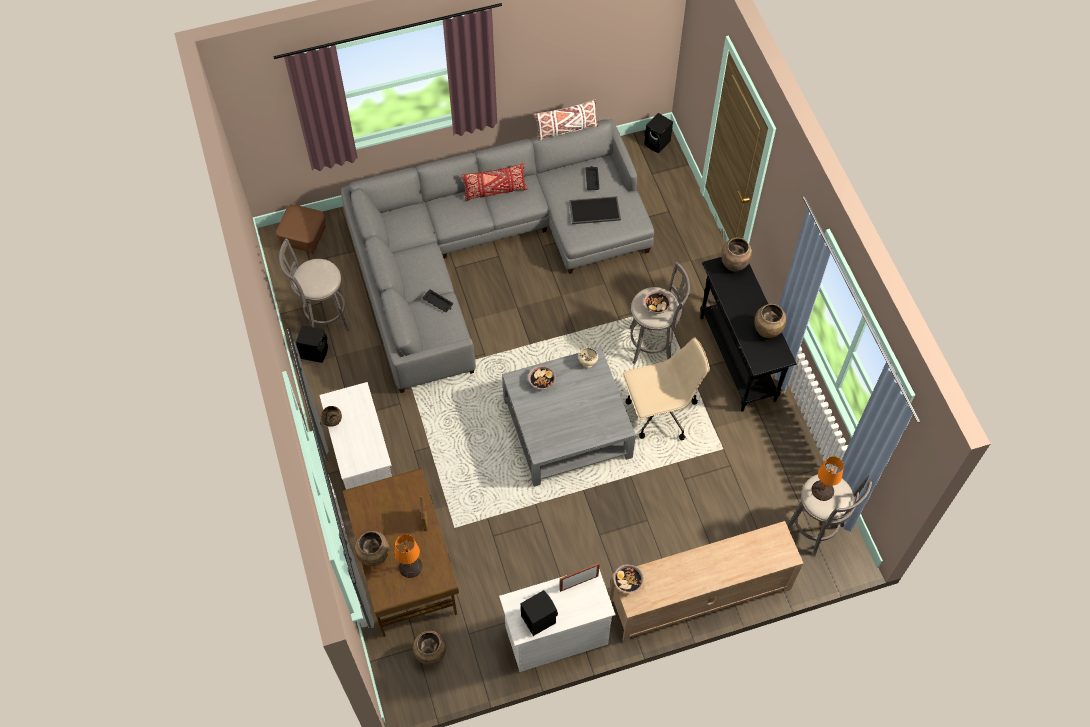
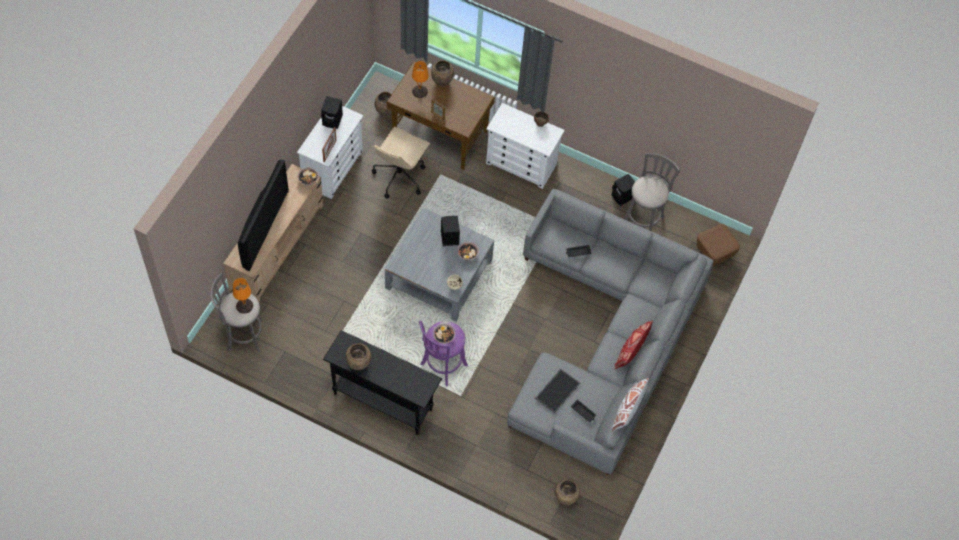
camera: 130 degrees right, 0 degrees up
beige office chair [622,337,710,440] -> beige office chair moved to [372,127,430,199]
grey stool [629,262,690,364] -> purple stool [419,321,468,386]
black speaker [644,113,673,153] -> black speaker moved to [441,216,460,246]
brown vase [721,238,752,272] -> brown vase moved to [555,479,580,505]
none -> television [238,160,289,271]

